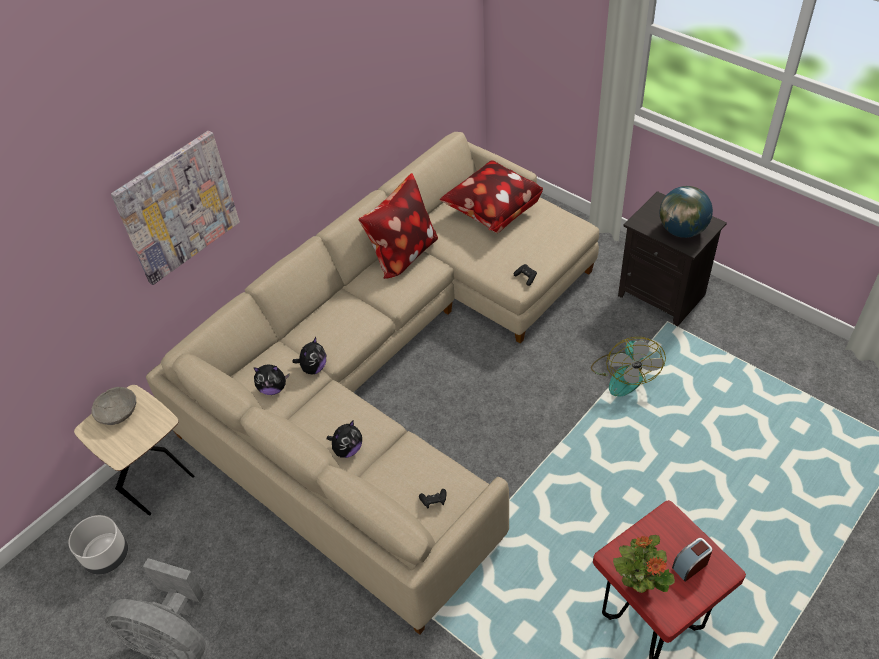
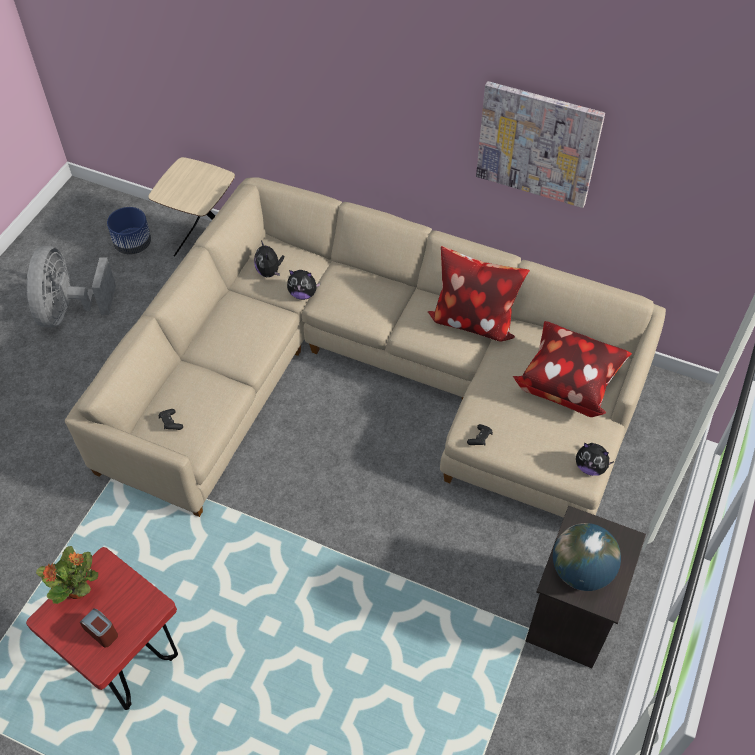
camera: 70 degrees right, 5 degrees up
grey planter [69,515,128,575] -> blue planter [107,207,151,255]
grey bowl [91,387,136,425] -> none
picture [111,131,240,285] -> picture moved to [476,81,605,208]
plush toy [327,421,362,458] -> plush toy moved to [576,443,614,476]
fan [591,337,666,396] -> none

